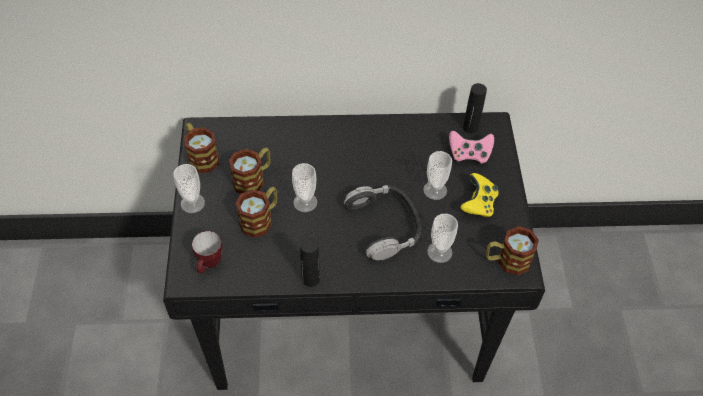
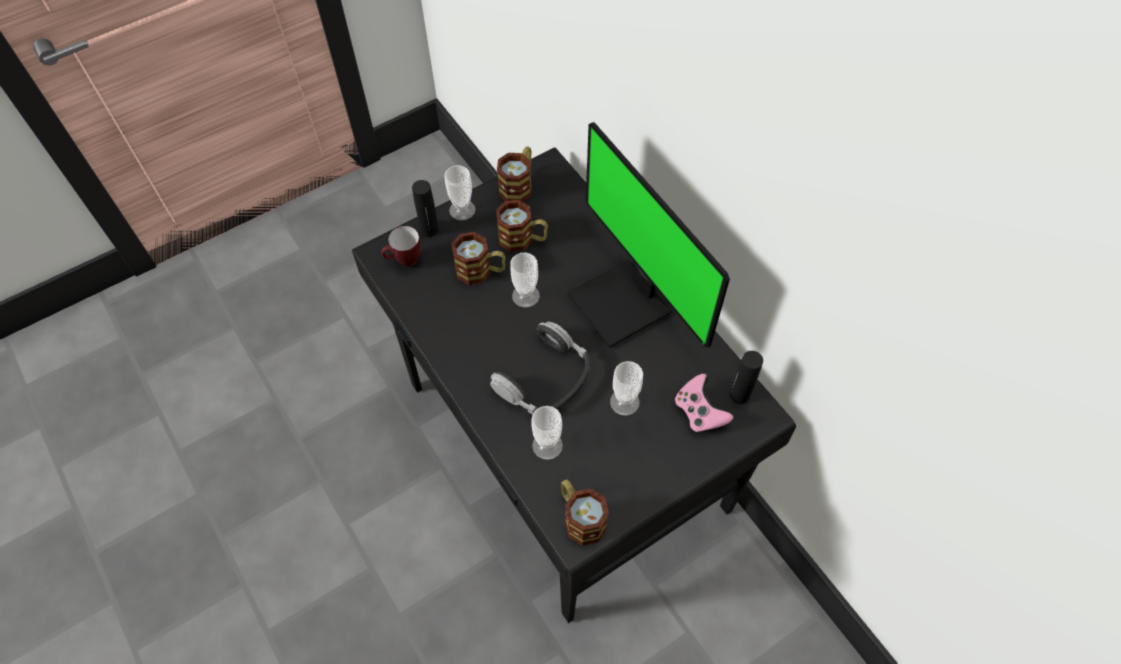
camera: 60 degrees right, 5 degrees up
black bottle [300,237,320,287] -> black bottle moved to [412,180,439,237]
yellow game controller [460,173,499,217] -> none
none -> monitor [567,122,730,348]

